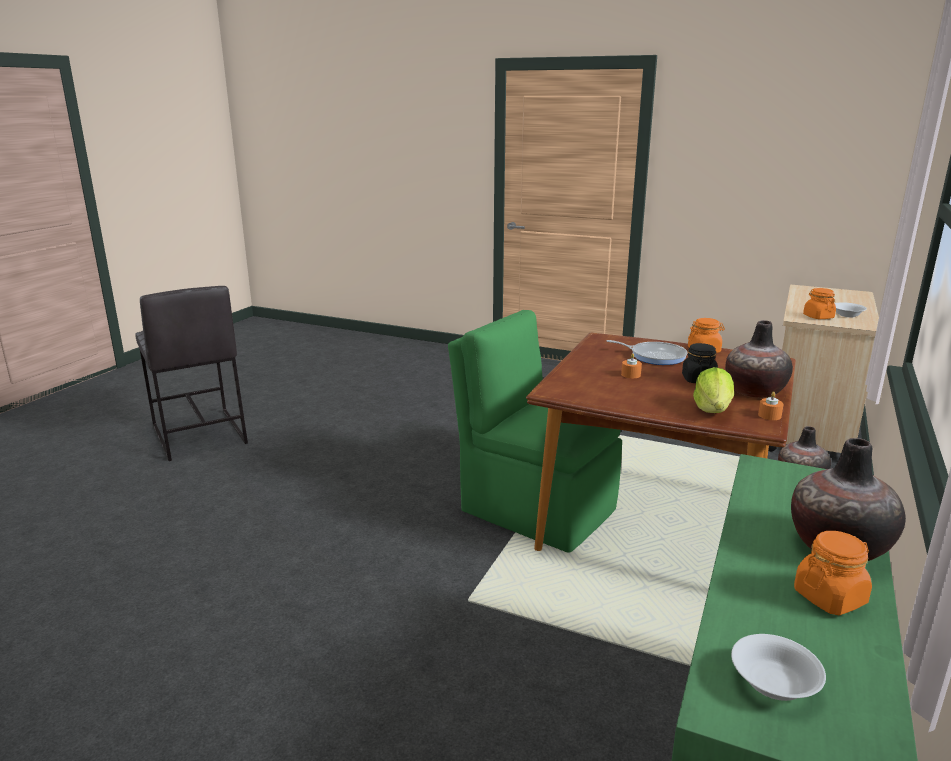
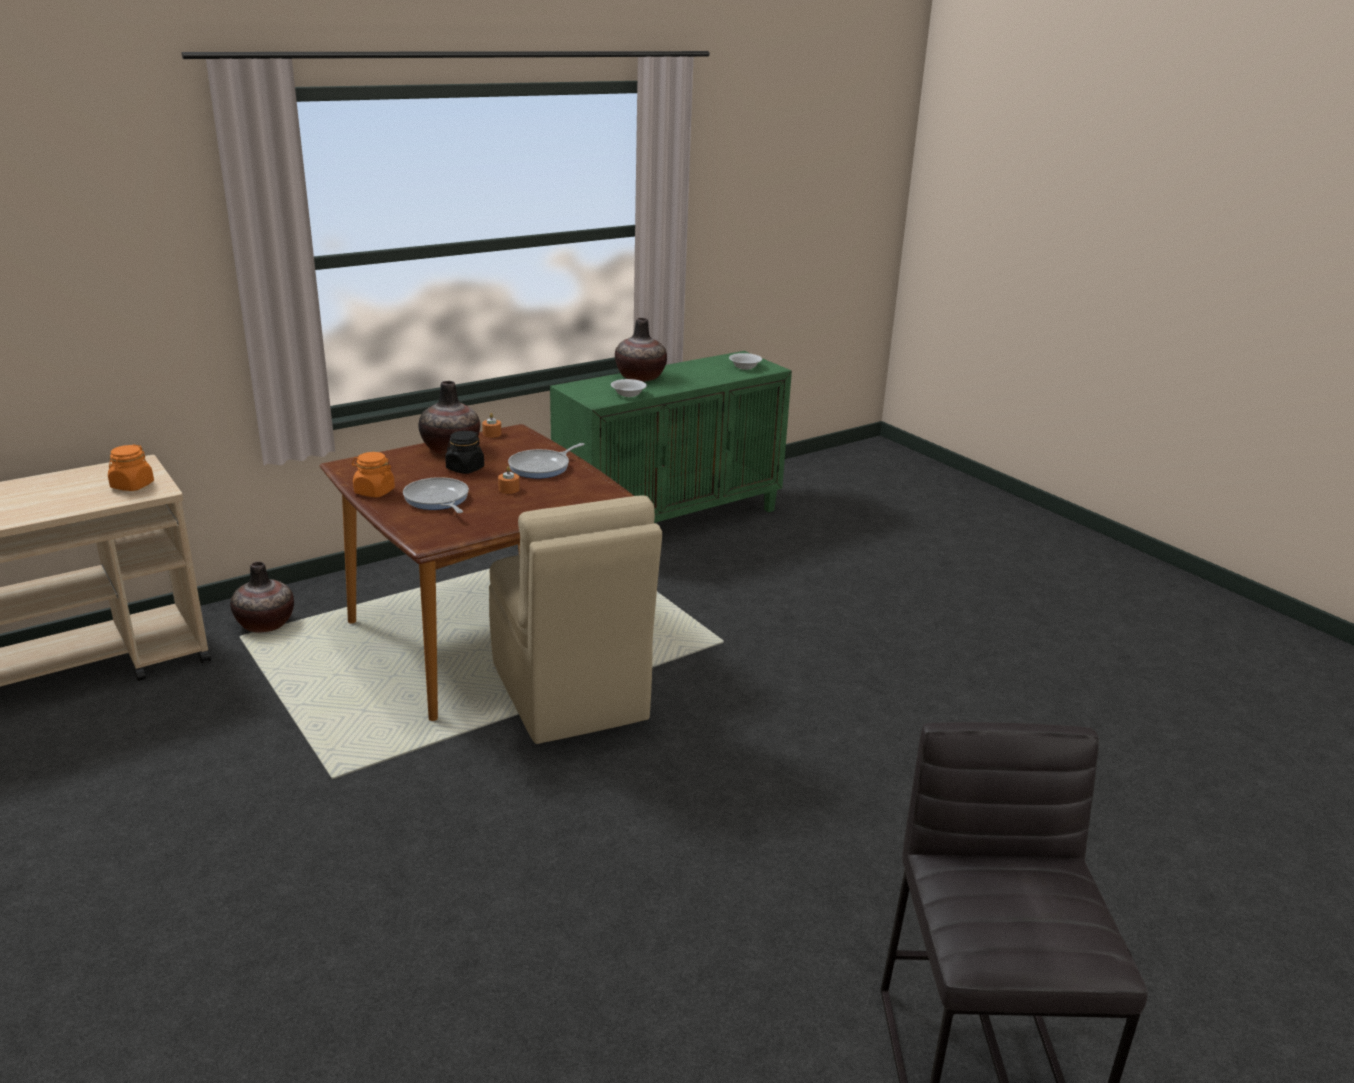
camera: 150 degrees left, 5 degrees up
green chair [448,310,622,553] -> beige chair [489,495,662,744]
lettuce [693,367,734,413] -> none
orange jar [794,531,872,615] -> none
white bowl [834,302,867,317] -> white bowl moved to [611,379,647,397]
none -> frying pan [508,443,585,479]

